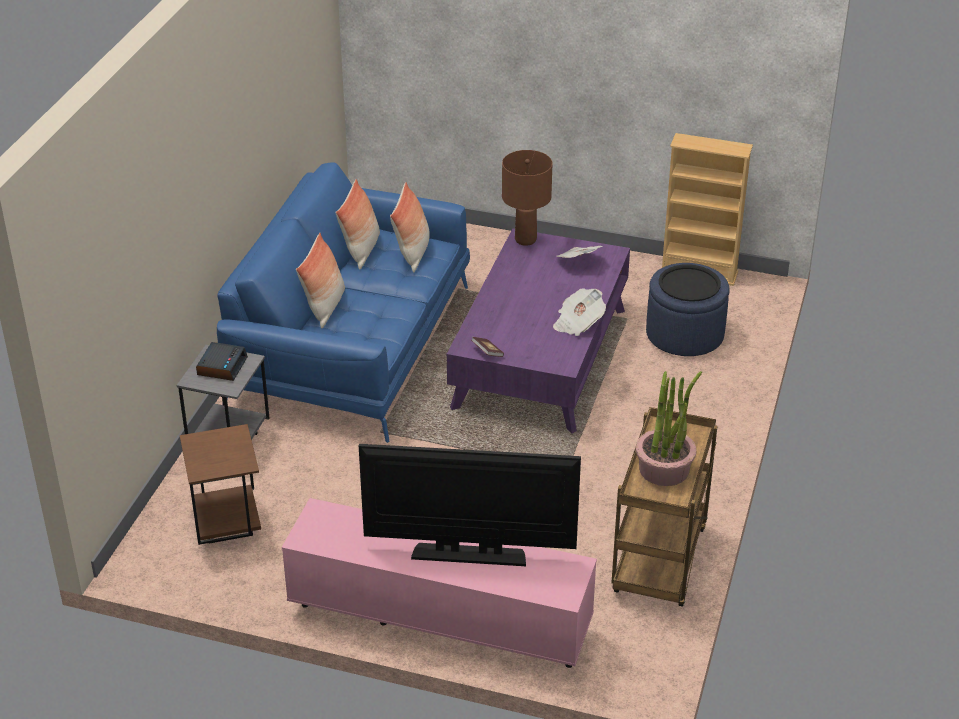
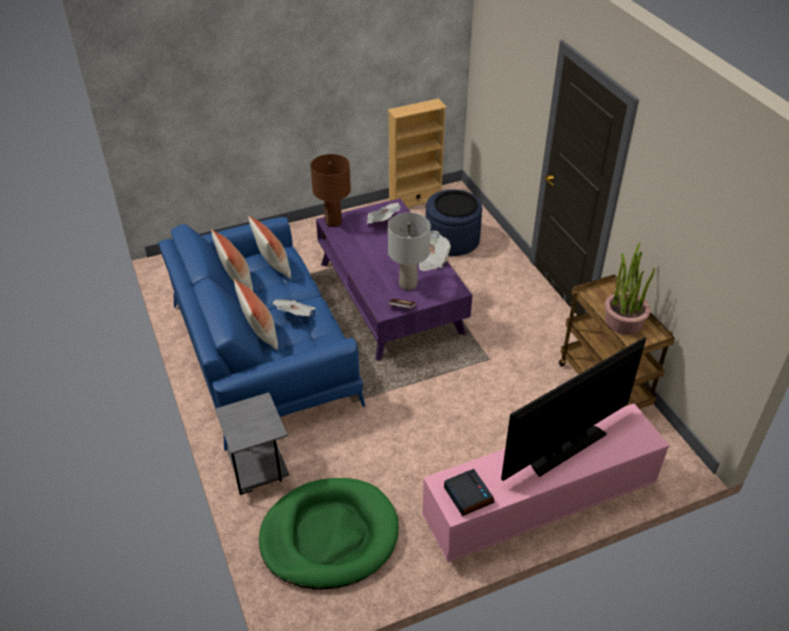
camera: 40 degrees left, 5 degrees up
brown side table [180,424,261,545] -> green dog bed [259,478,399,590]
alarm clock [196,342,248,381] -> alarm clock moved to [444,469,495,516]
none -> newspaper [273,300,316,316]
none -> grey table lamp [388,213,431,290]

